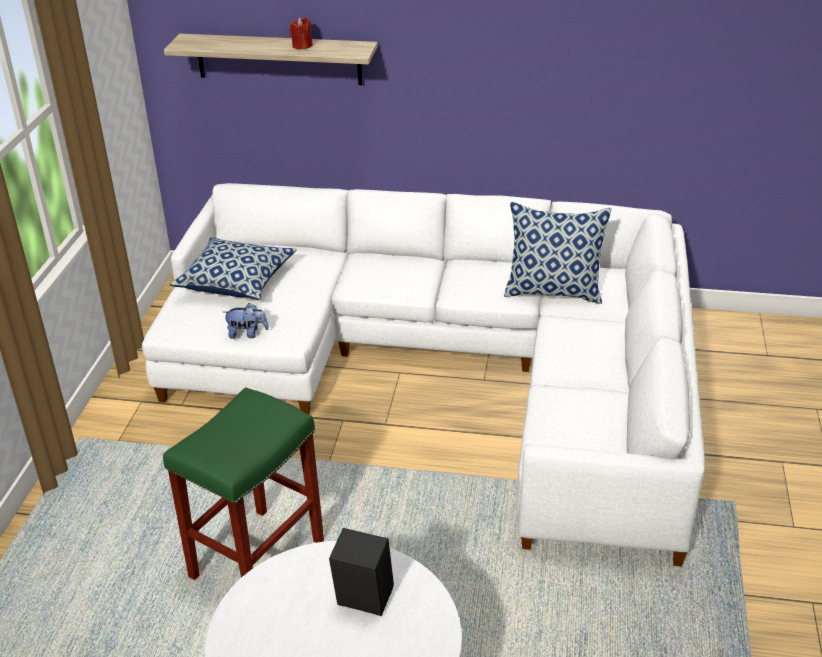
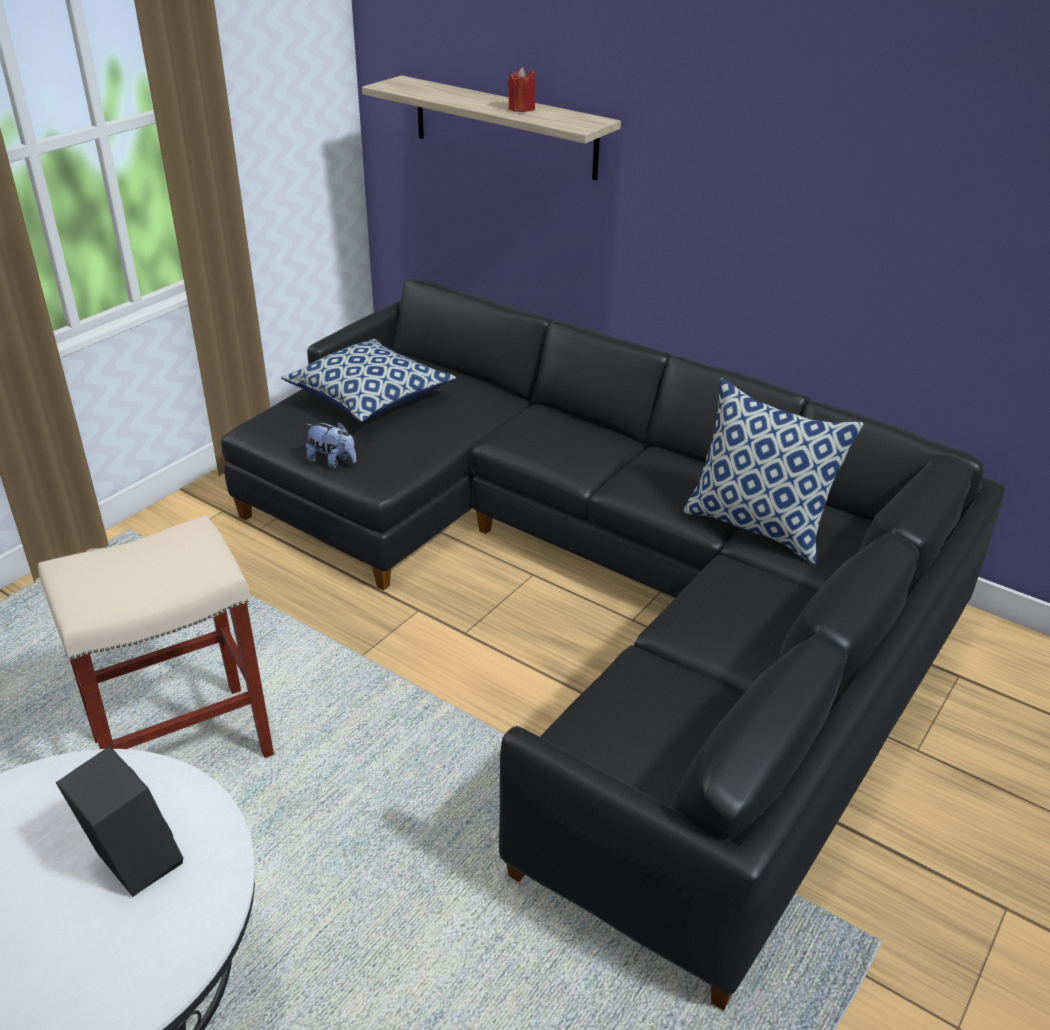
camera: 25 degrees right, 0 degrees up
white sofa [142,183,705,567] -> black sofa [221,279,1005,1011]
green stool [163,387,324,580] -> beige stool [38,515,274,758]

